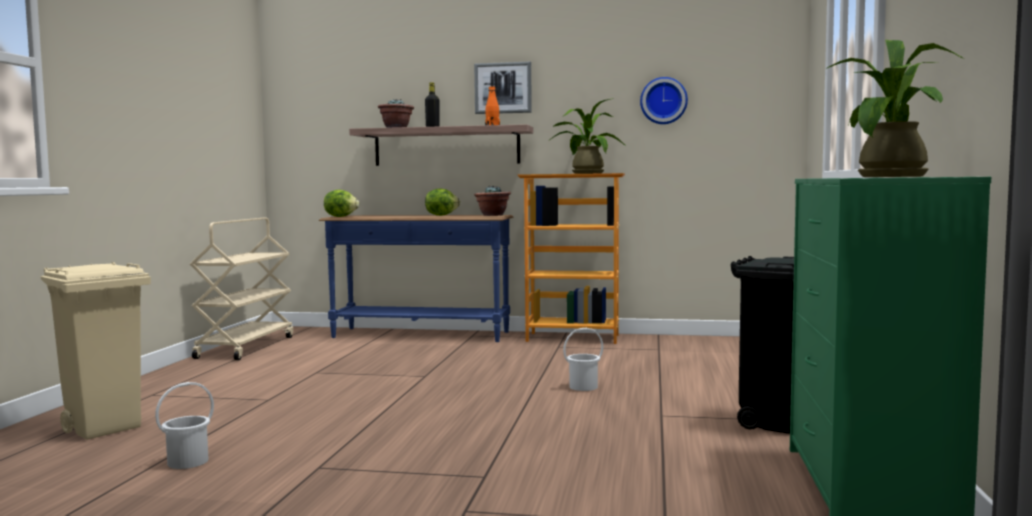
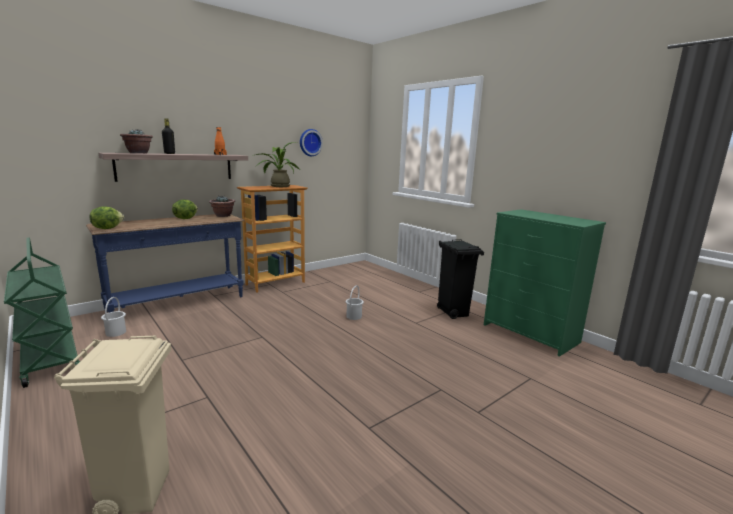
camera: 50 degrees left, 10 degrees up
white bucket [155,382,214,469] -> white bucket moved to [101,297,126,337]
beige cart [190,218,293,360] -> green cart [4,237,80,388]
picture [474,62,532,114] -> none
potted plant [826,40,963,177] -> none

